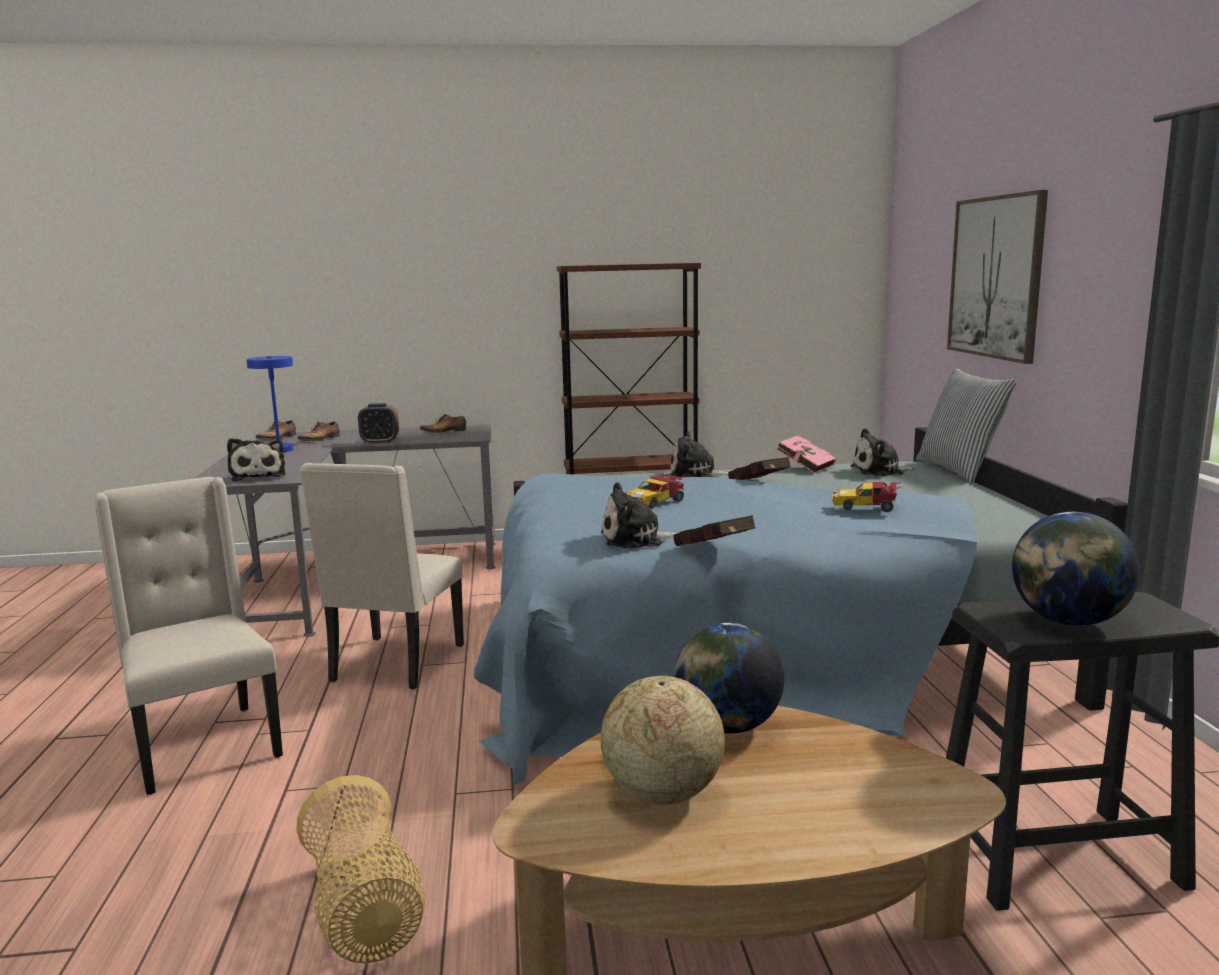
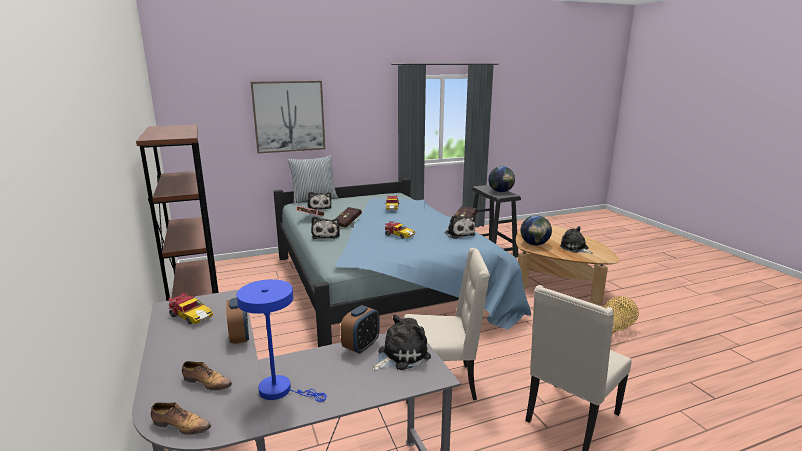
camera: 105 degrees left, 5 degrees up
shoe [420,414,466,433] -> toy car [169,293,213,324]
globe [601,676,725,804] -> plush toy [560,226,593,254]
none -> alarm clock [341,305,380,354]

